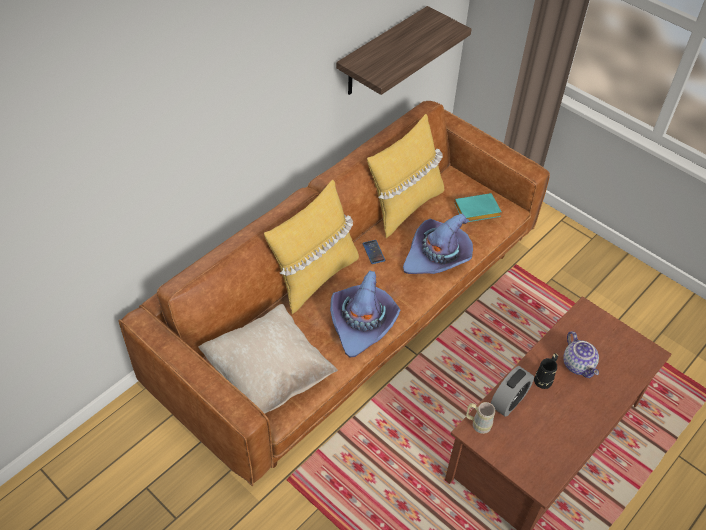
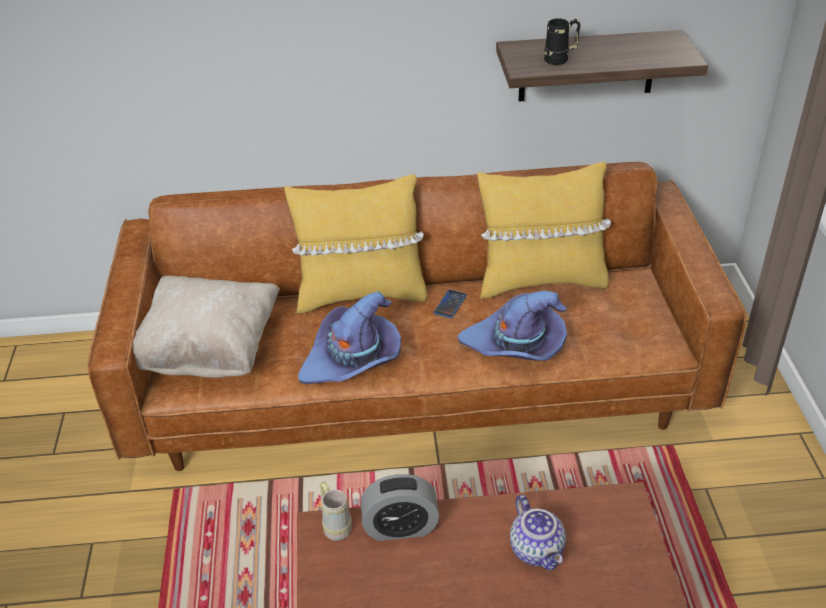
camera: 45 degrees right, 10 degrees down
turquoise book [454,193,502,222] -> none
black mug [534,353,558,389] -> black mug moved to [544,18,580,65]
teapot [563,331,599,378] -> teapot turned 45 degrees counterclockwise [510,495,566,570]

